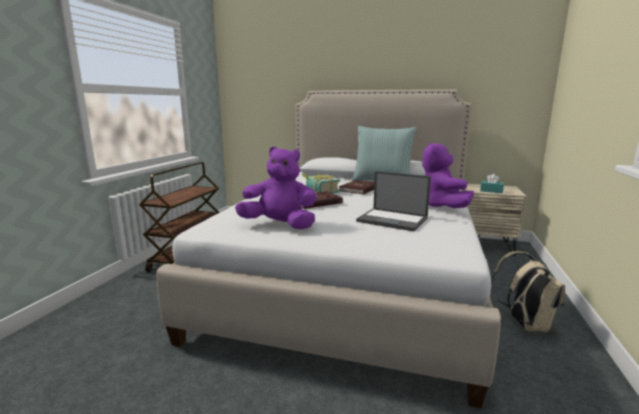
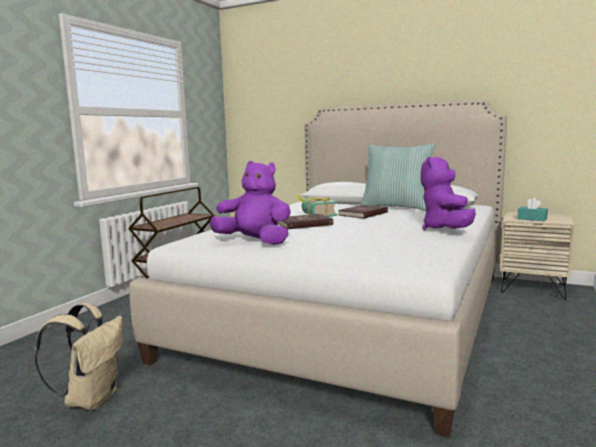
camera: 10 degrees right, 5 degrees down
laptop [356,171,431,232] -> none
beige backpack [492,251,565,332] -> beige backpack moved to [35,303,123,410]

